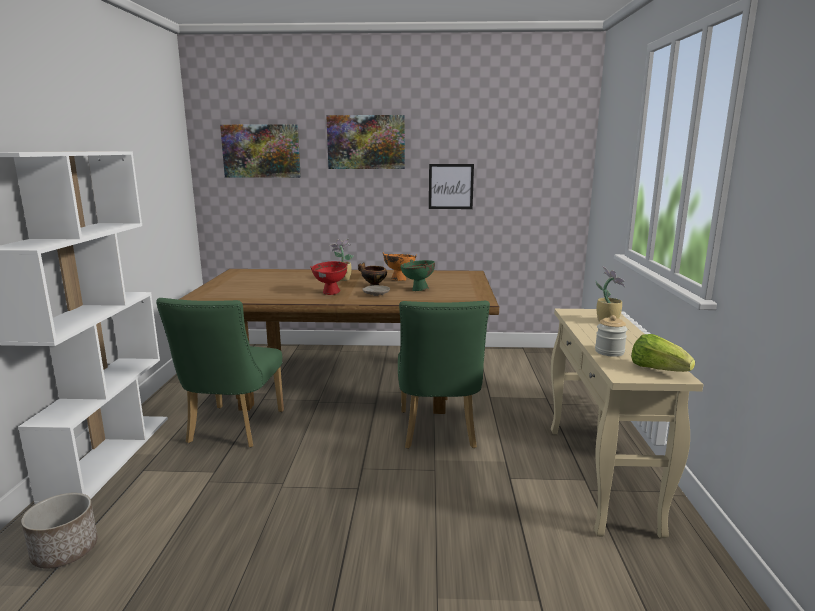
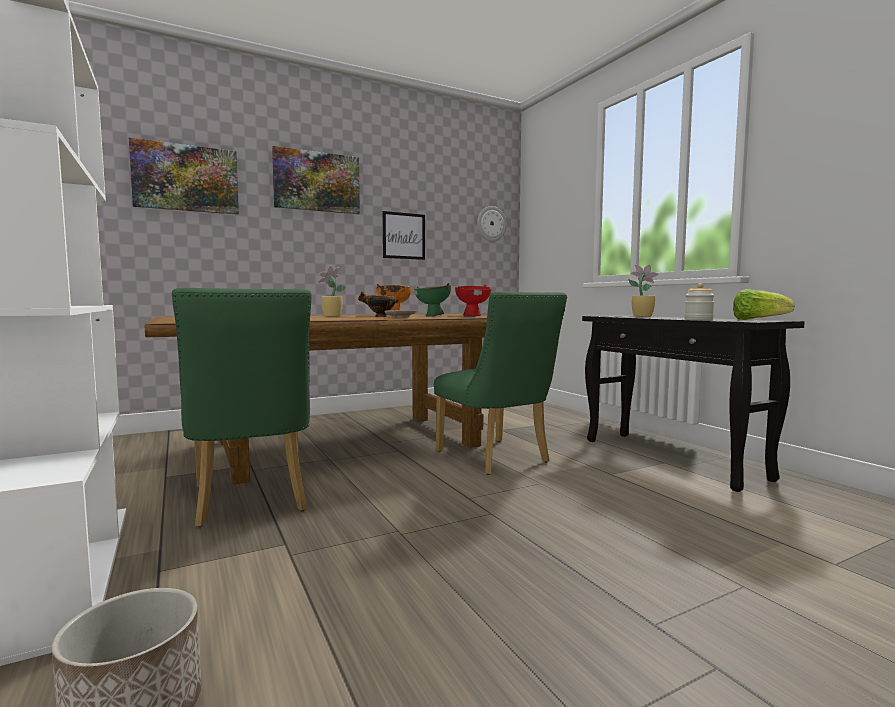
camera: 30 degrees left, 10 degrees down
red bowl [310,261,348,295] -> red bowl moved to [455,284,491,316]
beige console table [551,309,704,538] -> black console table [582,315,805,492]
none -> wall clock [477,206,507,242]

